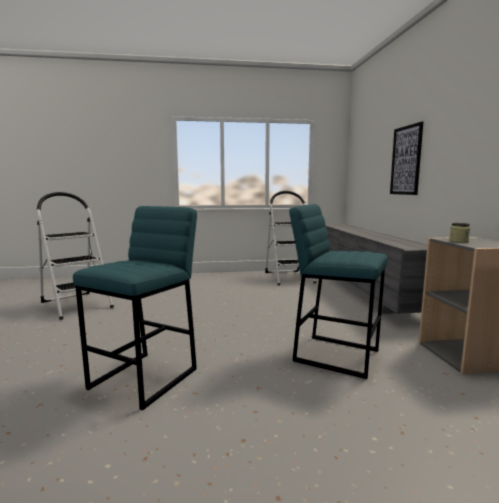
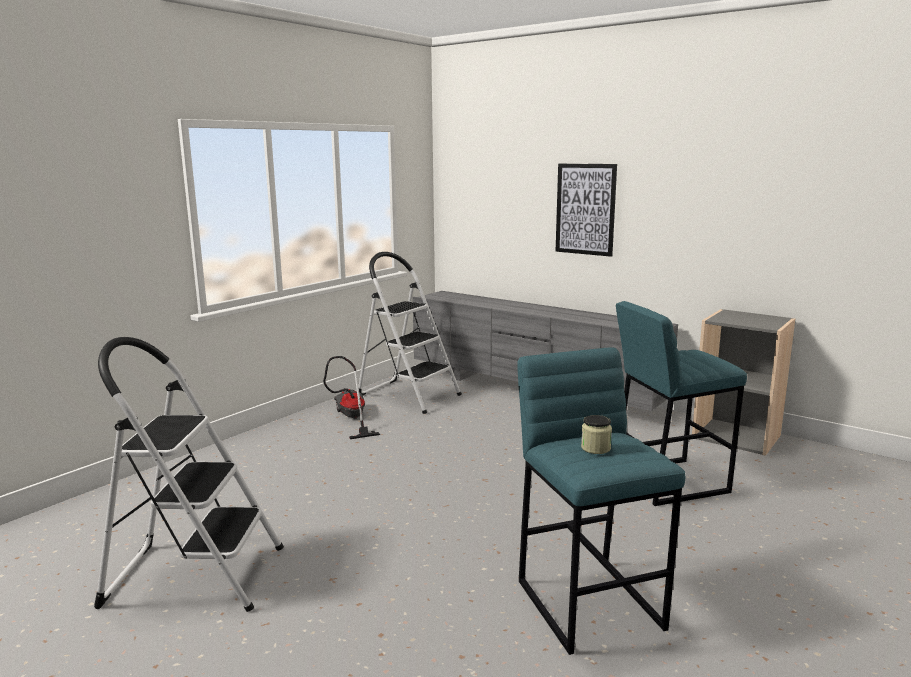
camera: 45 degrees left, 5 degrees up
jar [449,223,470,243] -> jar moved to [581,415,612,454]
none -> vacuum cleaner [323,356,380,439]

